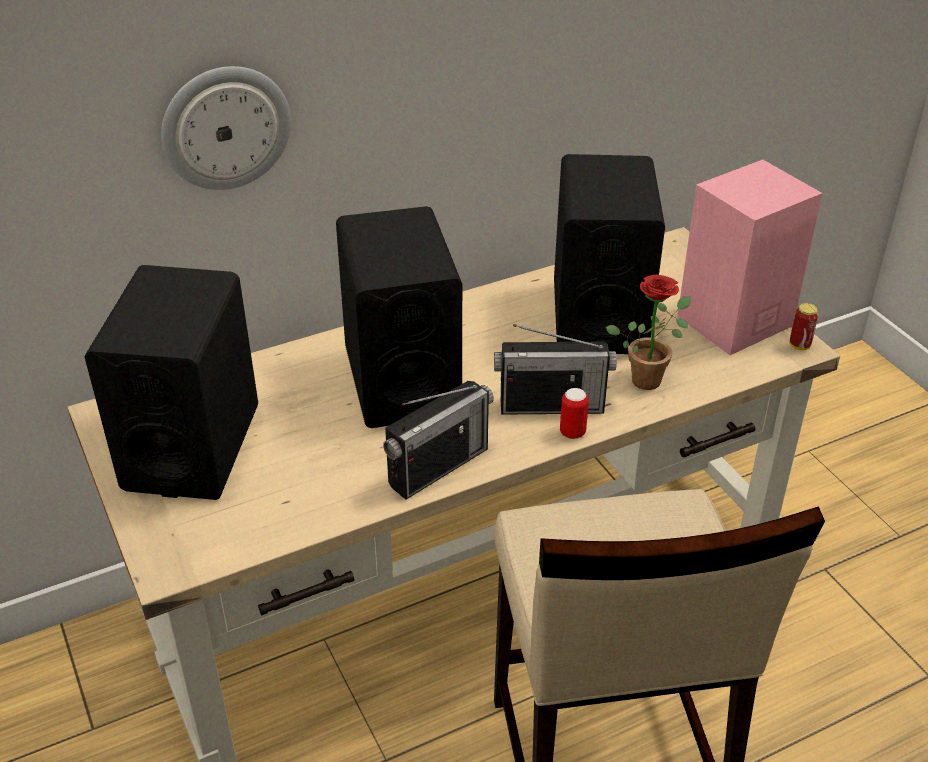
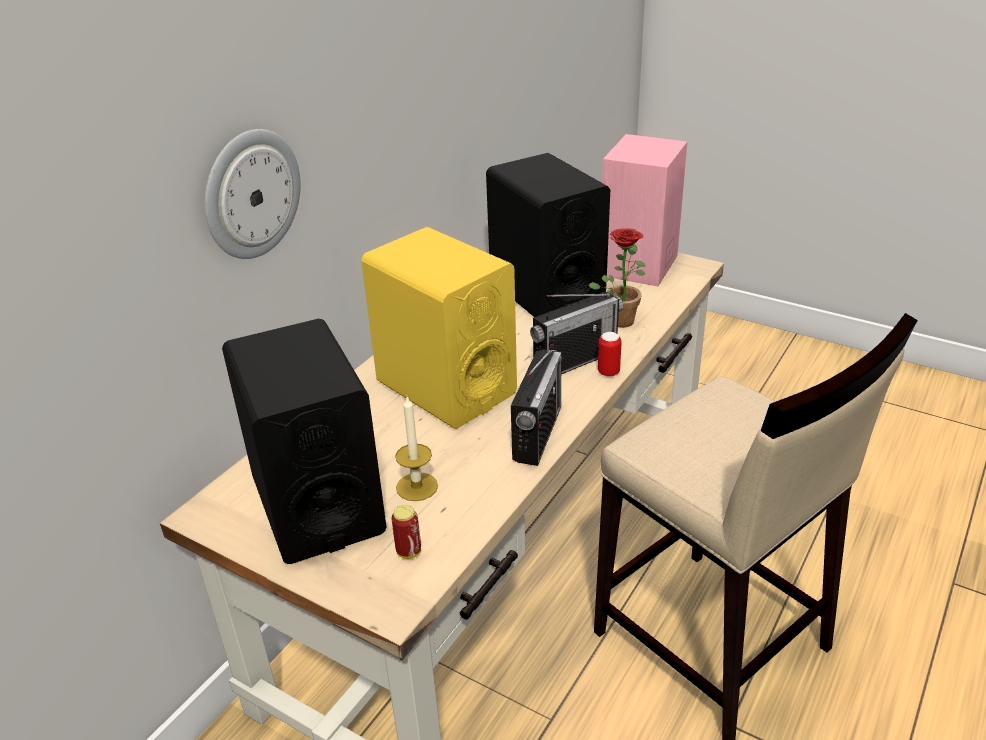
camera: 30 degrees left, 5 degrees down
black speaker [336,206,462,428] -> yellow speaker [361,227,517,429]
can [790,303,818,350] -> can moved to [391,505,421,559]
none -> candle [395,397,438,501]

